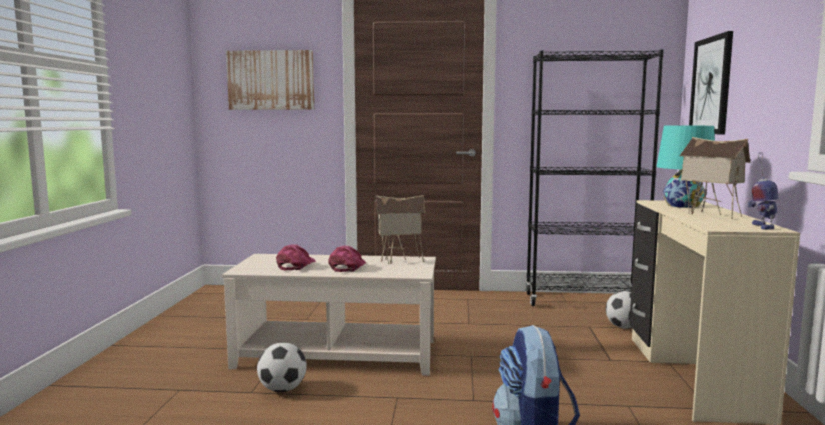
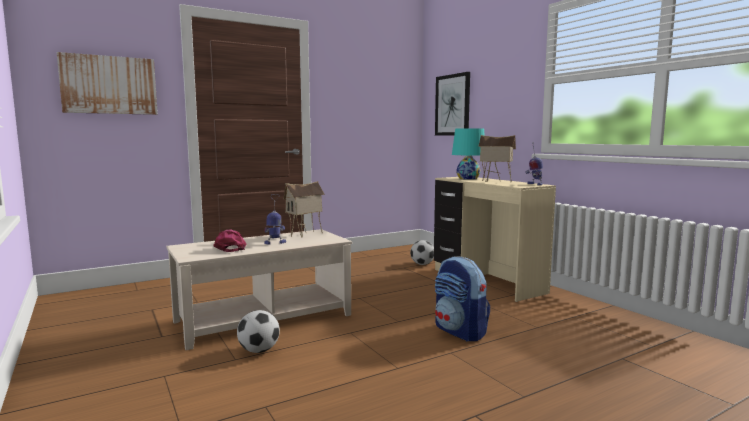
camera: 35 degrees left, 0 degrees up
pink cap [328,246,367,272] -> toy robot [264,194,286,245]
black bookcase [526,49,664,306] -> none

